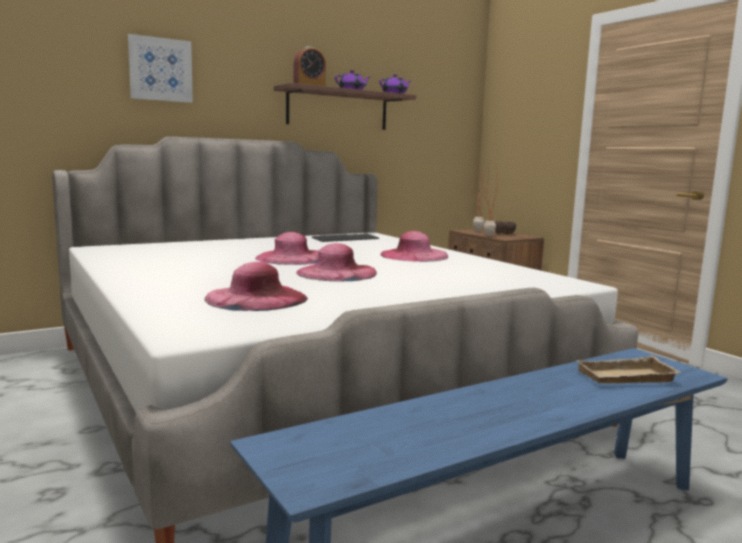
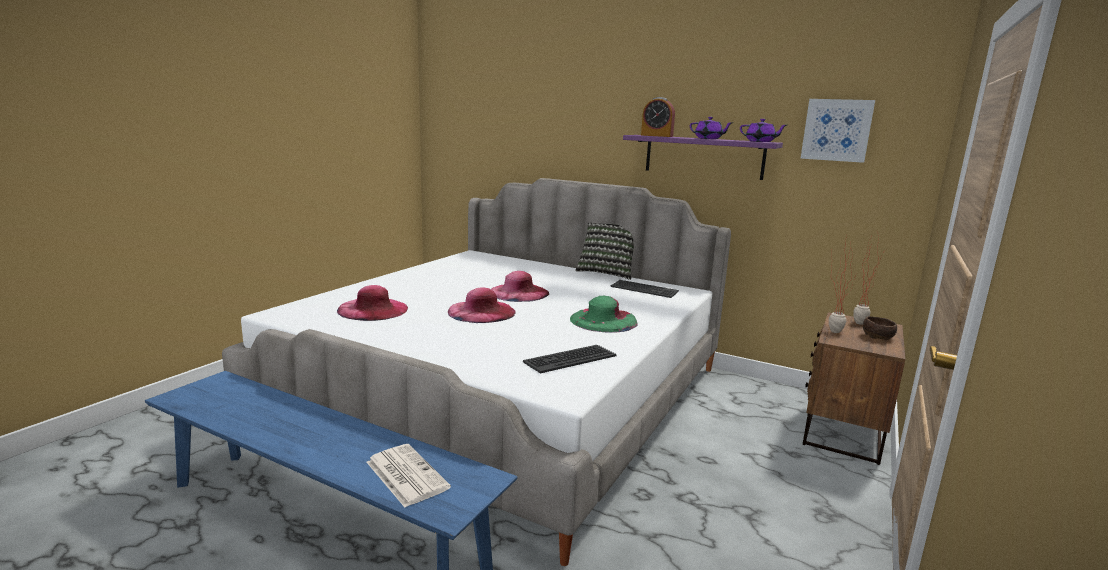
camera: 60 degrees right, 5 degrees up
picture [128,34,193,103] -> picture moved to [800,99,875,163]
brown shelf [274,83,416,130] -> purple shelf [623,135,783,180]
pink hat [380,231,448,262] -> green hat [570,296,638,333]
beige tray [576,356,681,384] -> newspaper [367,444,451,507]
none -> keyboard [523,345,617,373]
none -> pillow [575,223,634,280]

